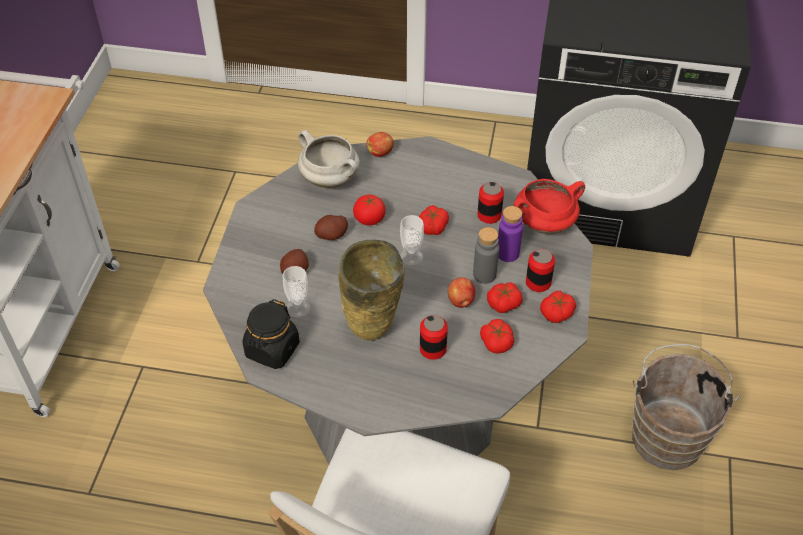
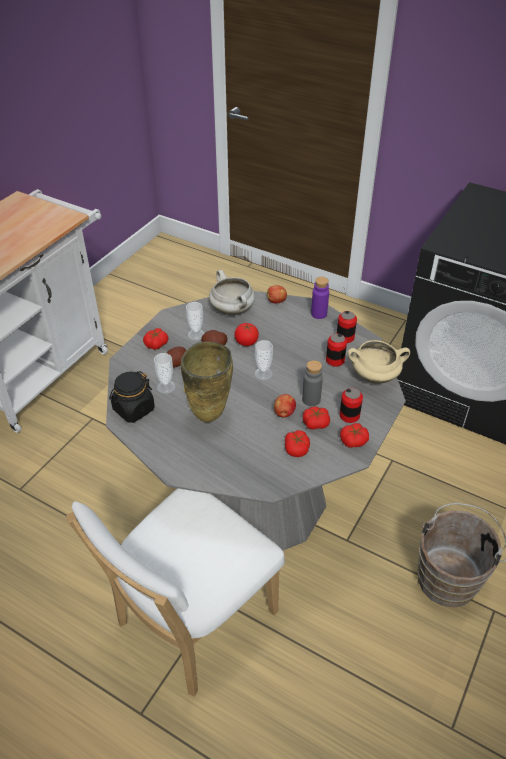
camera: 20 degrees right, 5 degrees down
tomato [419,205,449,235] -> tomato moved to [143,328,169,350]
can [420,315,448,360] -> can moved to [337,311,357,343]
purple bottle [498,206,523,262] -> purple bottle moved to [311,277,329,319]
red cooking pot [514,179,585,234] -> beige cooking pot [348,340,410,384]
none -> cup [186,302,204,340]

